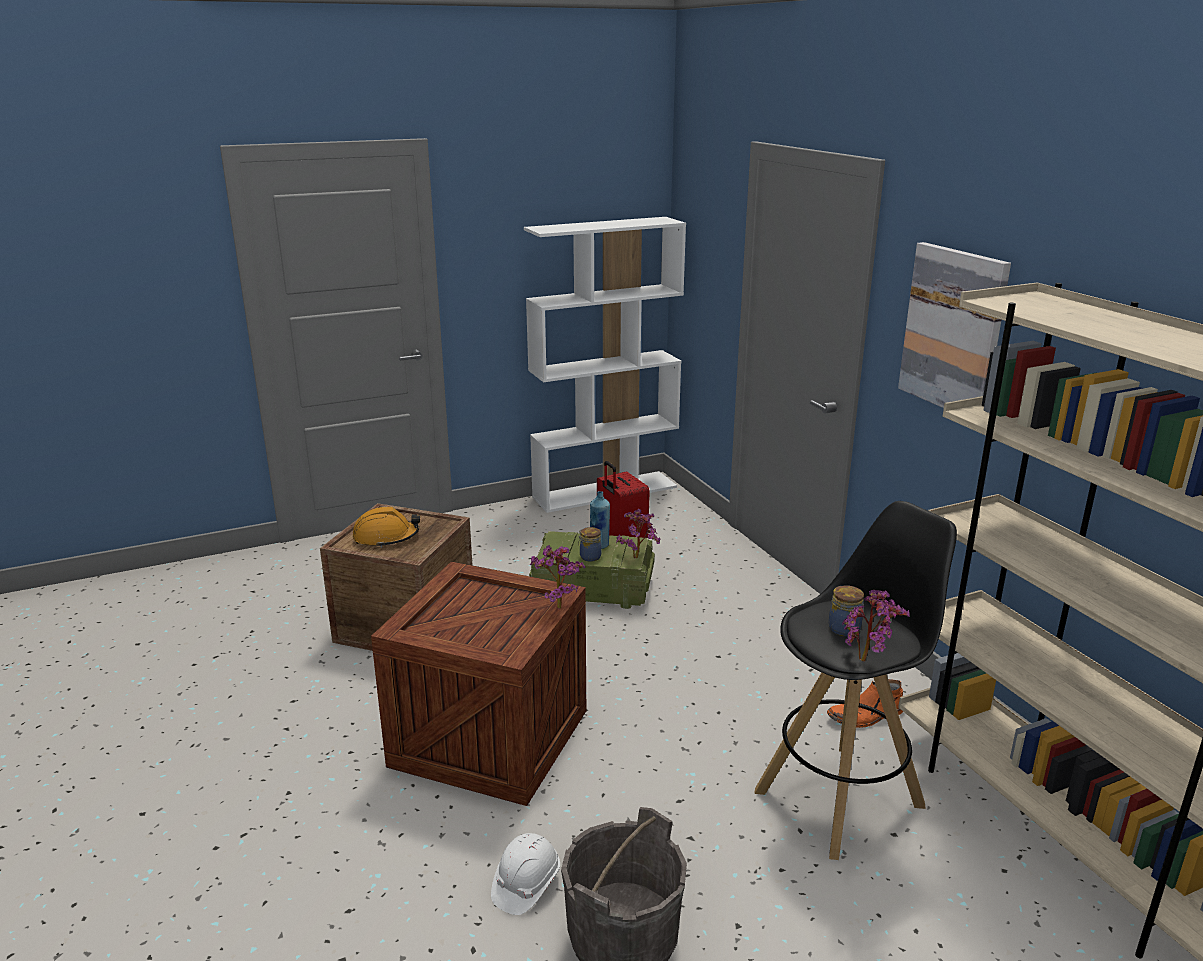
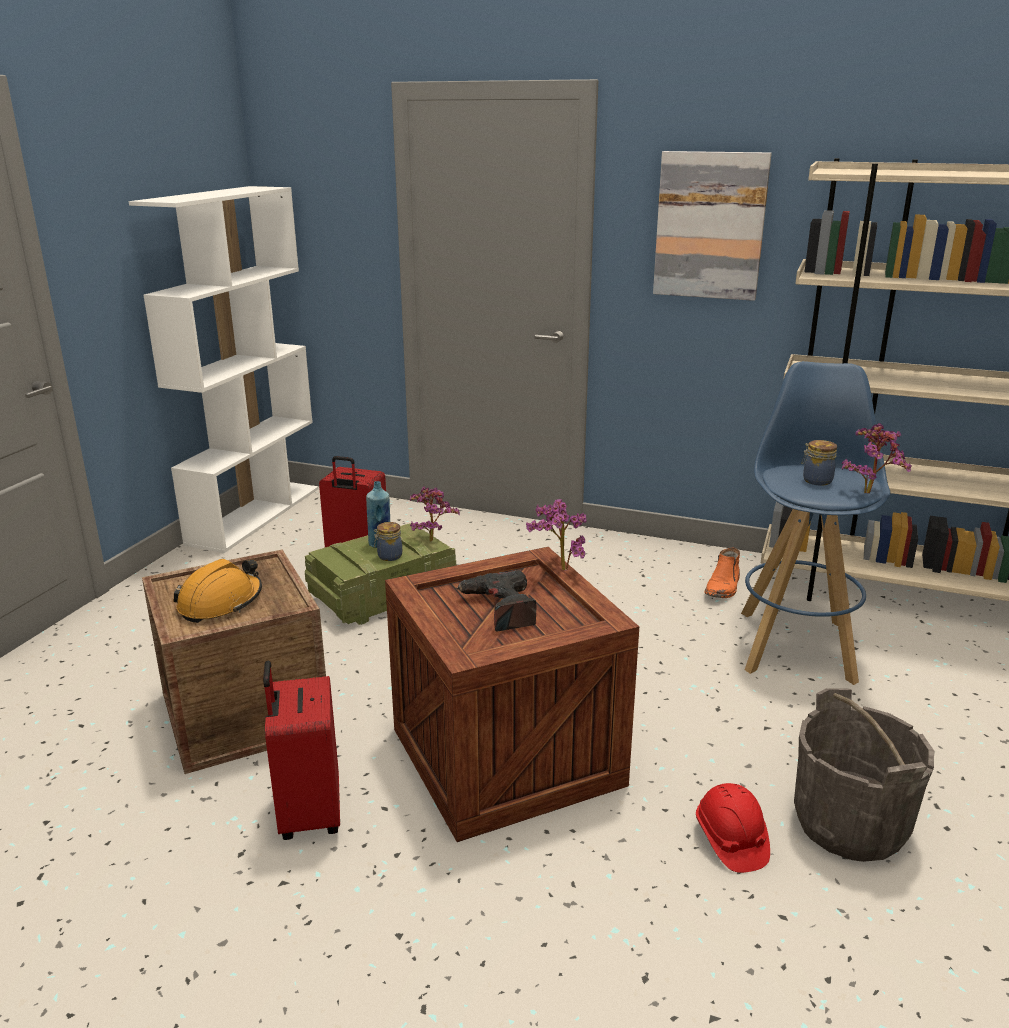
camera: 45 degrees left, 0 degrees up
white hard hat [491,833,560,915] -> red hard hat [696,783,770,873]
black stool [754,501,957,860] -> blue stool [741,361,890,685]
none -> red suitcase [263,661,340,840]
none -> power drill [455,570,537,632]

